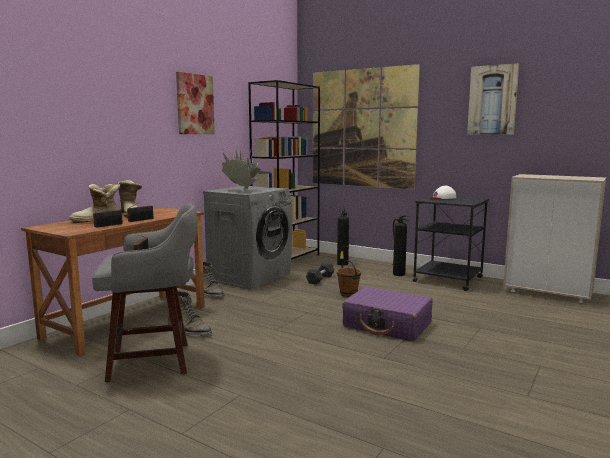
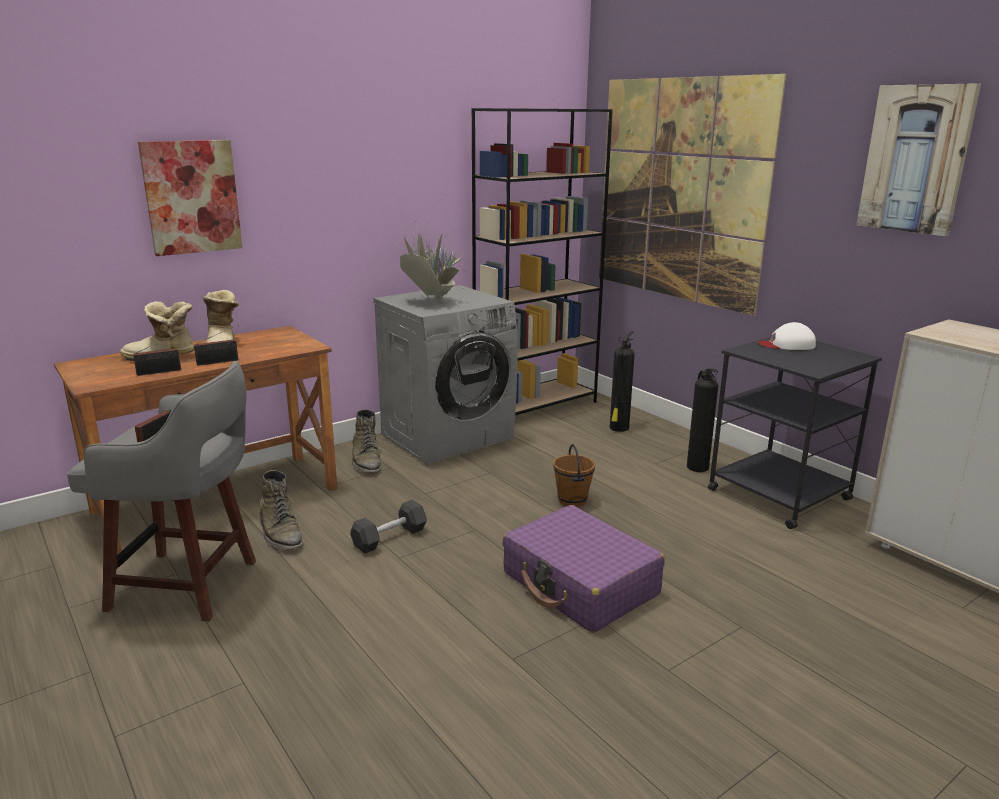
camera: 20 degrees right, 10 degrees up
picture [176,72,215,134] -> picture moved to [138,140,243,256]
black dumbbell [306,262,335,285] -> black dumbbell moved to [350,500,427,553]

